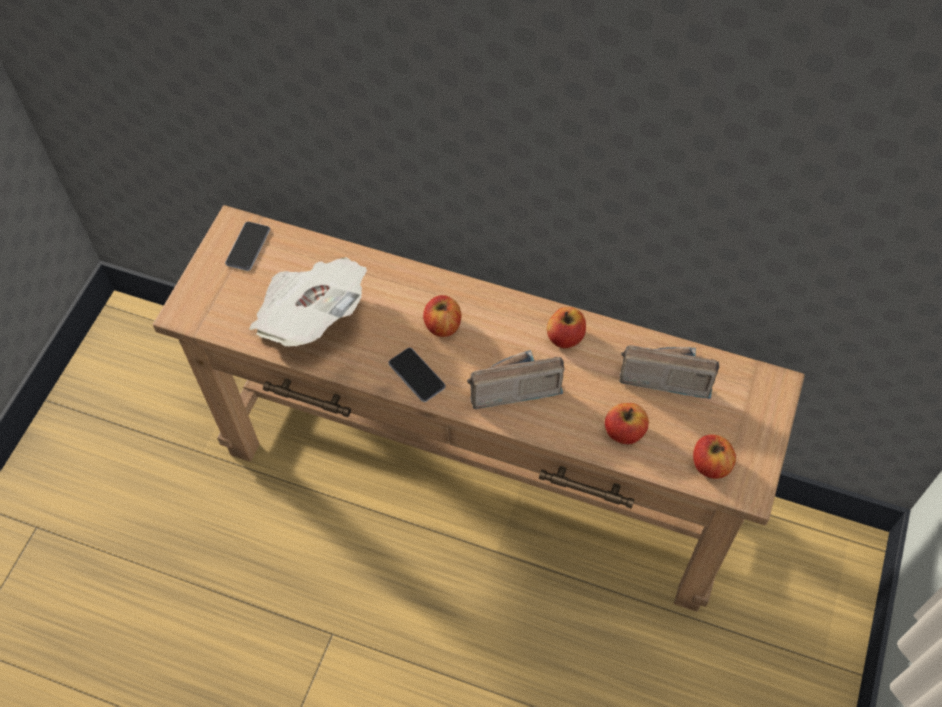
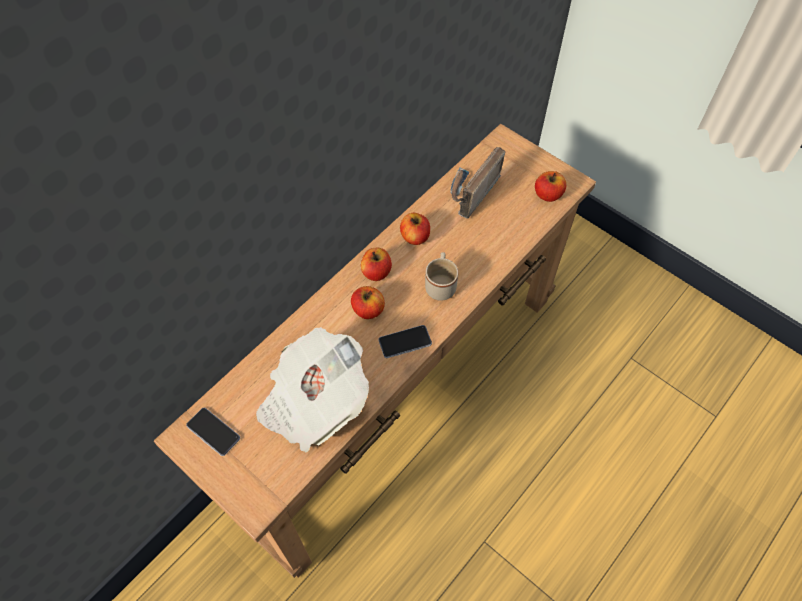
camera: 70 degrees left, 0 degrees up
radio [467,350,564,409] -> beige mug [425,252,458,301]
apple [605,403,649,444] -> apple moved to [361,247,392,281]

